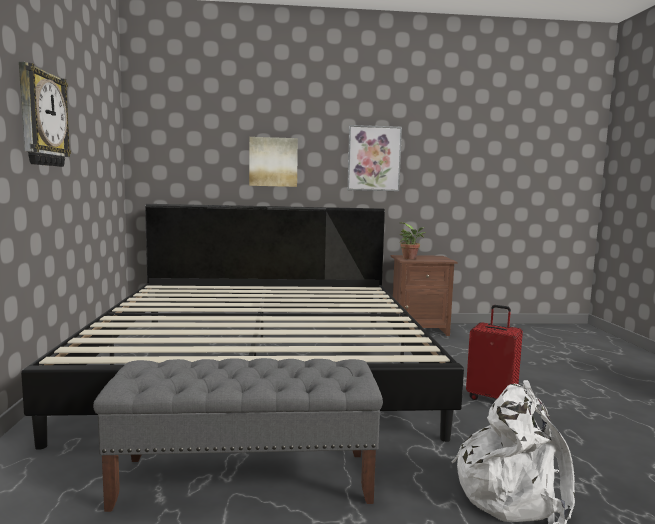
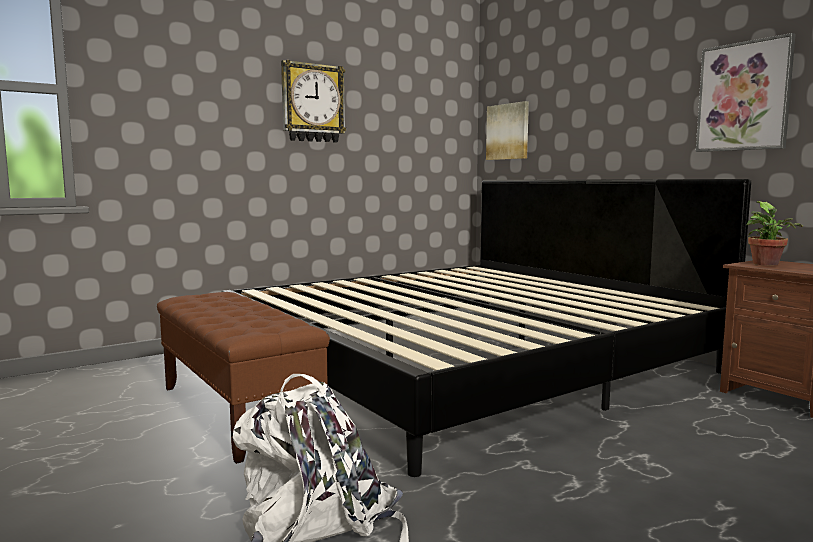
camera: 60 degrees right, 0 degrees up
grey bench [93,358,383,512] -> brown bench [157,292,330,464]
picture [249,137,298,187] -> picture moved to [486,101,529,160]
red suitcase [466,305,523,400] -> none

